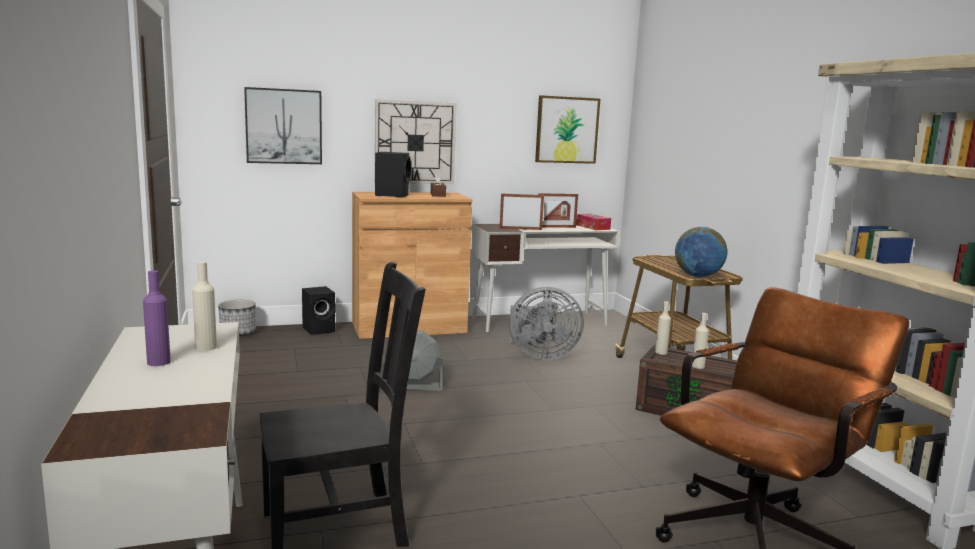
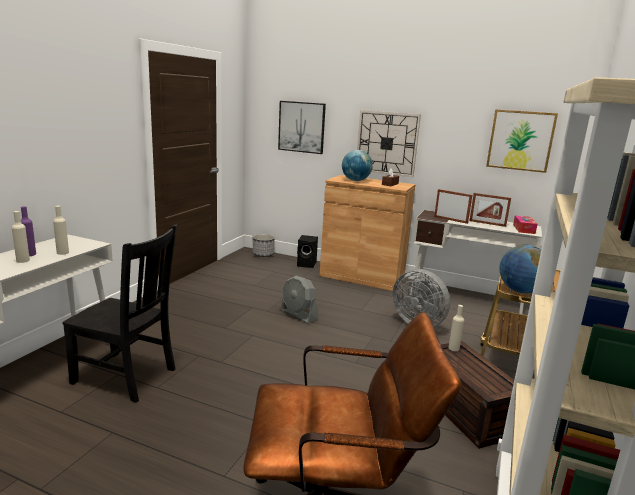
camera: 40 degrees right, 5 degrees up
black speaker [375,152,411,197] -> globe [342,150,373,181]
beige bottle [692,313,709,369] -> beige bottle moved to [12,211,30,263]

